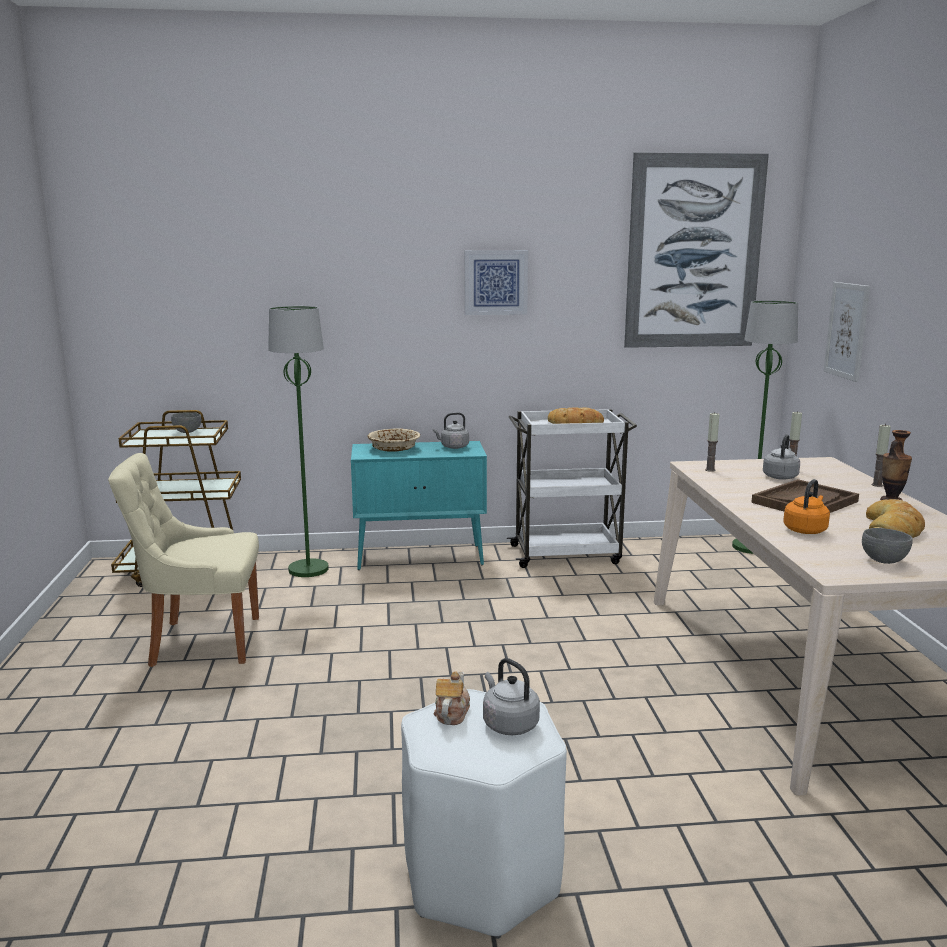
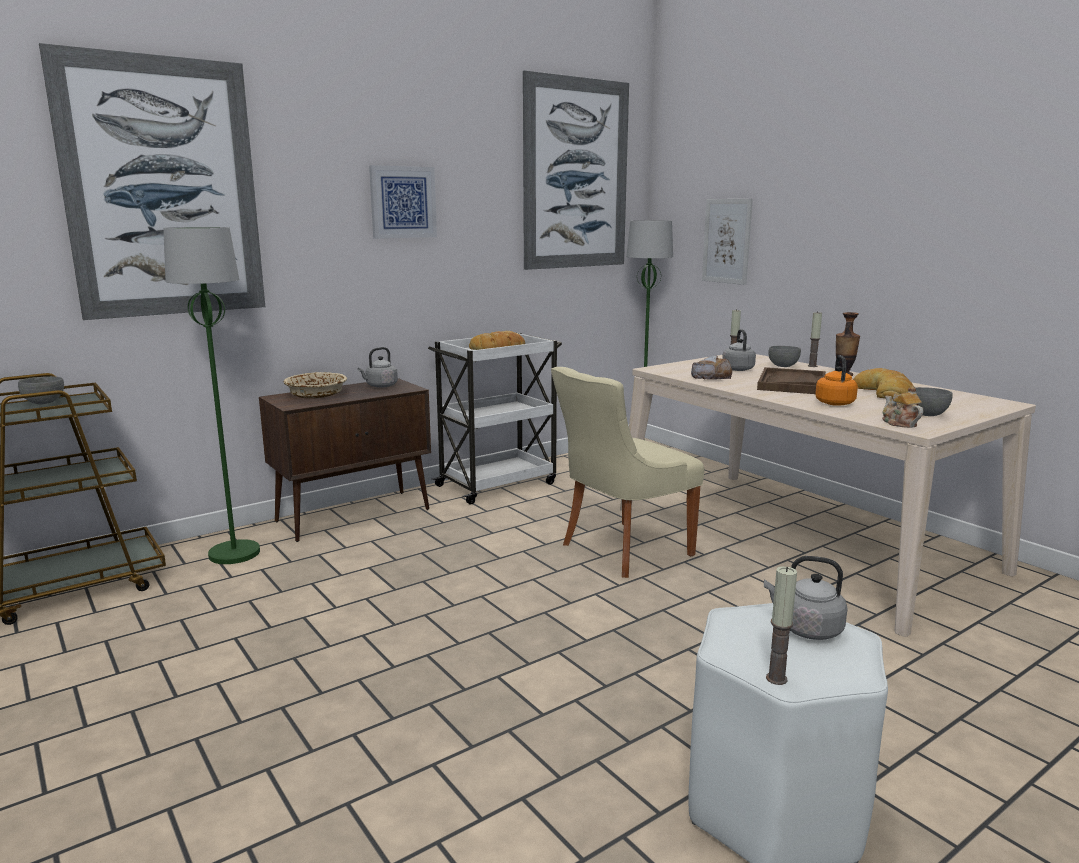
camera: 30 degrees left, 0 degrees up
beige chair [108,453,259,667] -> beige chair moved to [551,367,704,578]
turquoise cabinet [351,441,487,570] -> brown cabinet [259,378,431,542]
teapot [434,671,470,725] -> teapot moved to [882,385,923,428]
candle [705,412,720,472] -> candle moved to [766,566,797,685]
none -> picture [39,43,265,320]
none -> bread [691,356,732,380]
none -> grey bowl [768,346,801,367]

